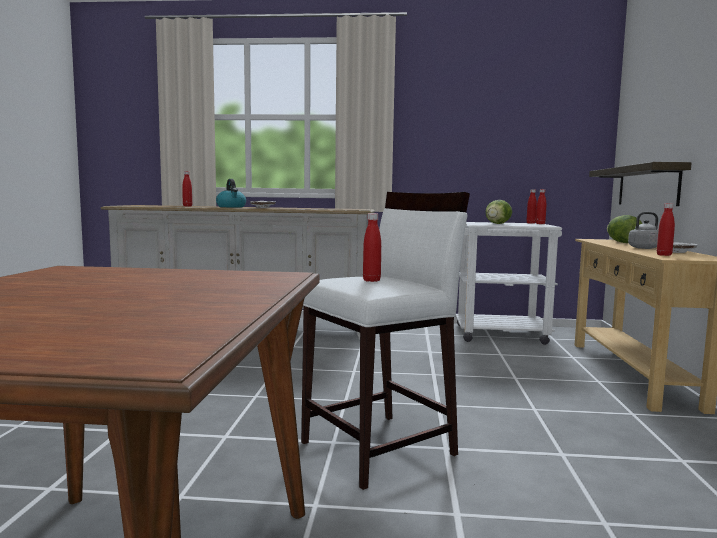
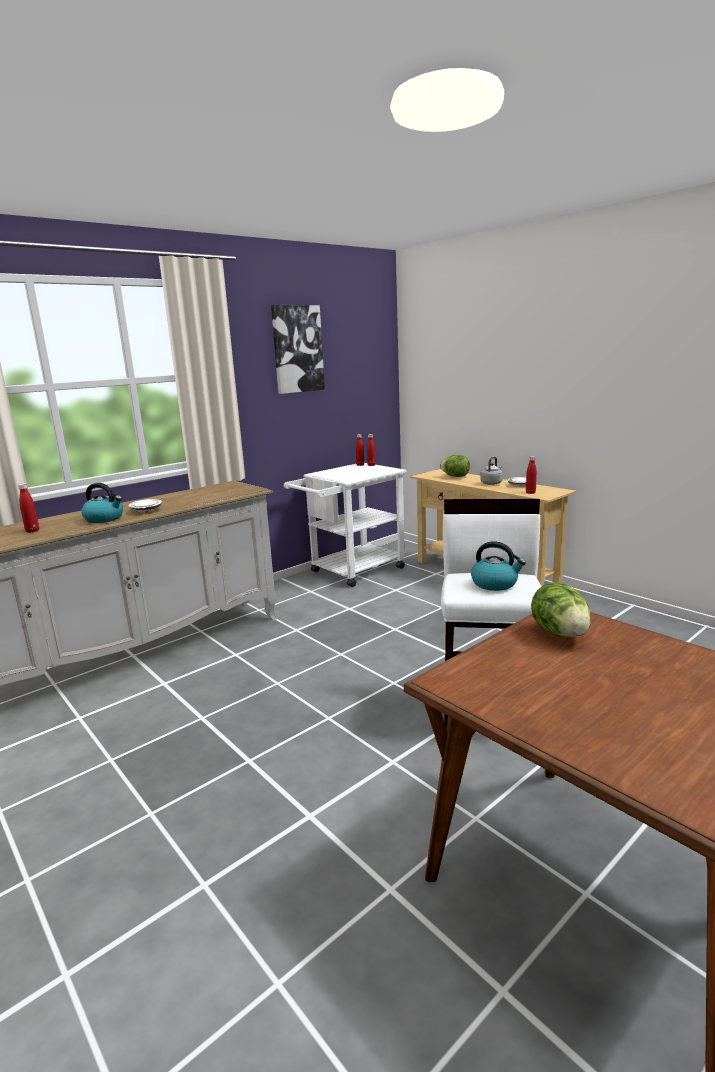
camera: 45 degrees left, 10 degrees up
red bottle [363,213,381,282] -> kettle [471,541,526,591]
lettuce [485,200,512,224] -> lettuce moved to [531,582,590,637]
shelf [589,162,692,206] -> none
none -> picture [271,305,325,394]

